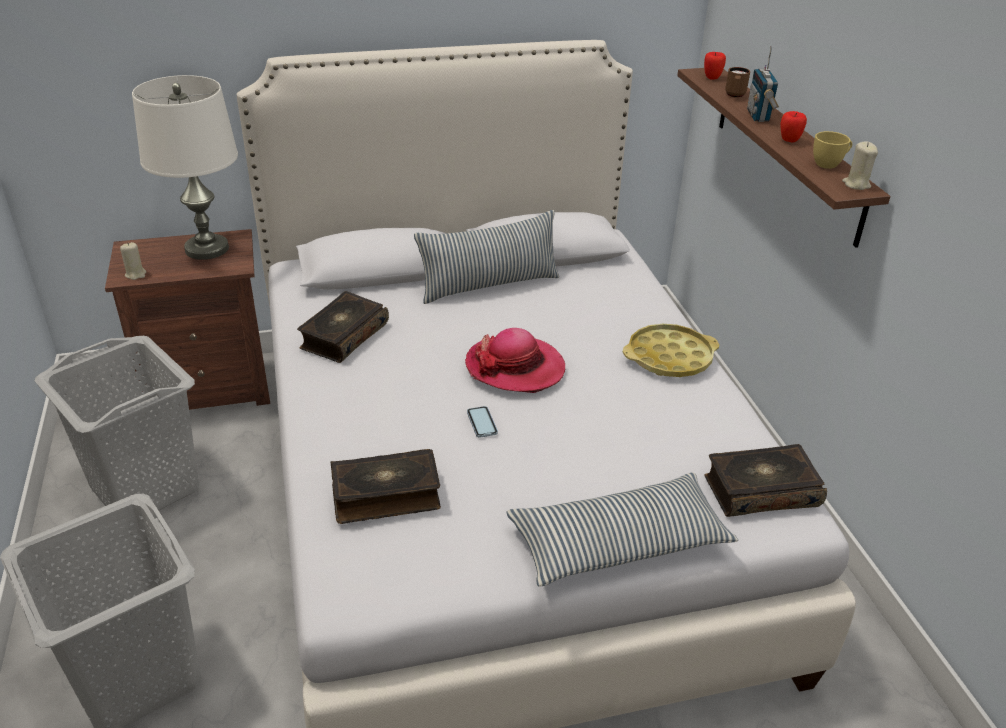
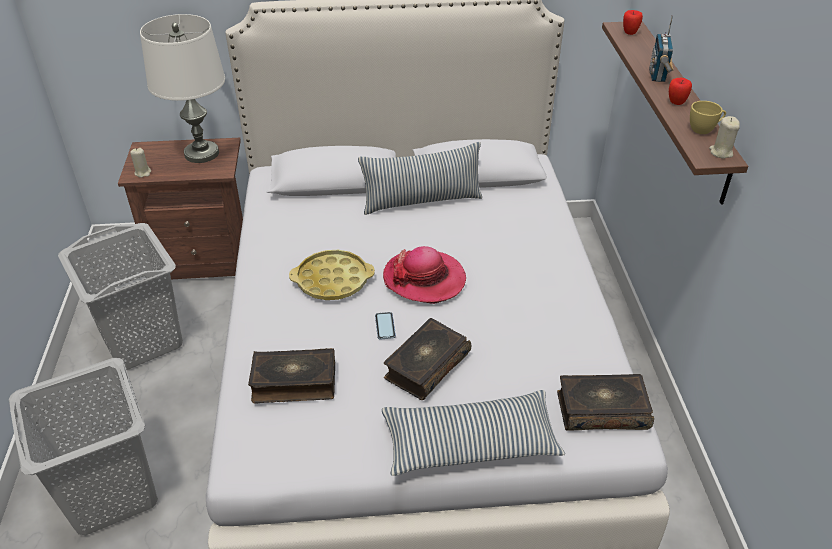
camera: 10 degrees right, 5 degrees up
book [297,291,389,363] -> book moved to [384,318,471,400]
yellow tray [623,324,719,377] -> yellow tray moved to [289,250,375,300]
brown mug [725,67,750,98] -> none

